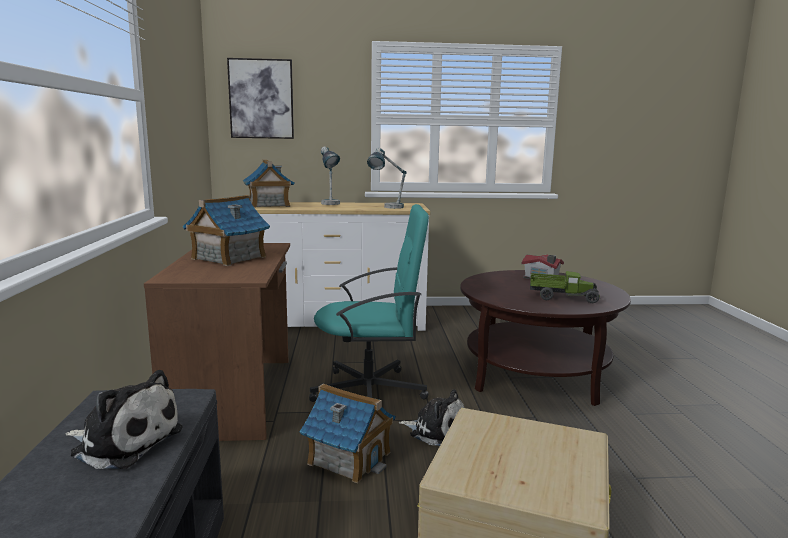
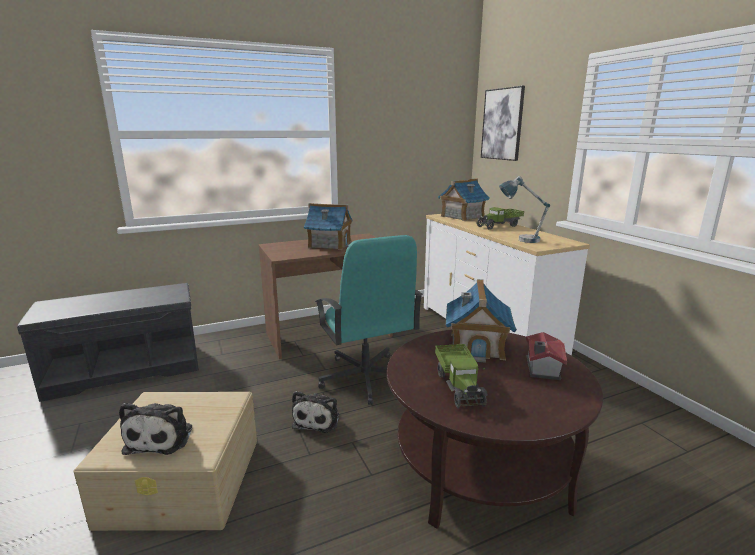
camera: 70 degrees right, 5 degrees up
plush toy [65,370,183,469] -> plush toy moved to [119,403,192,455]
toy house [300,384,396,483] -> toy house moved to [446,279,517,363]
table lamp [321,146,340,205] -> toy truck [476,207,524,230]

